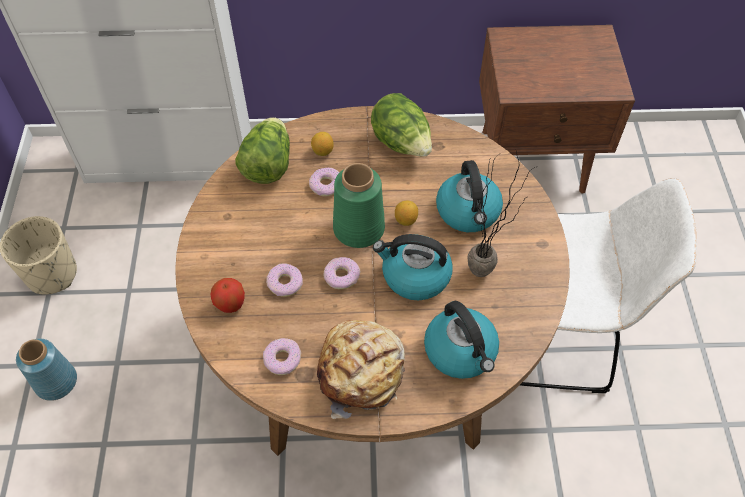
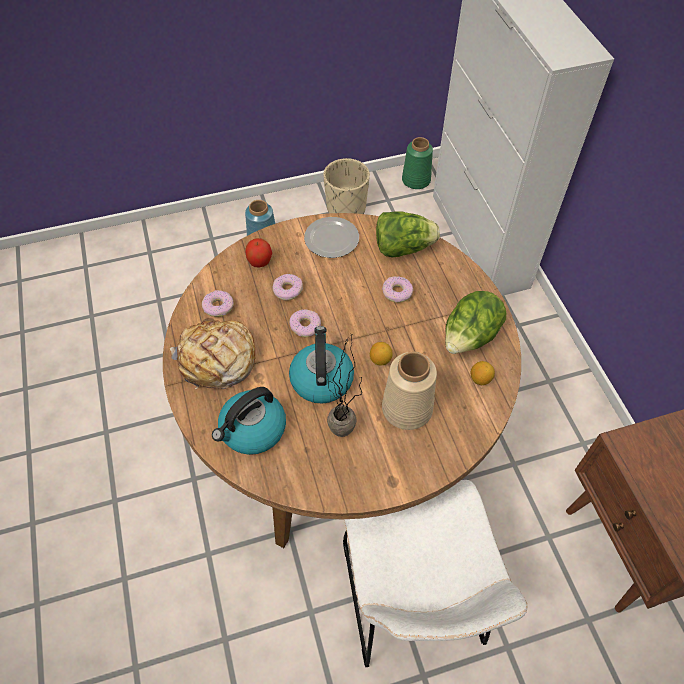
camera: 75 degrees right, 0 degrees up
lemon [311,132,334,156] -> lemon moved to [471,361,495,385]
green vase [333,163,385,248] -> green vase moved to [402,137,433,189]
kettle [436,160,503,232] -> beige vase [382,351,437,430]
none -> plate [304,217,359,258]

